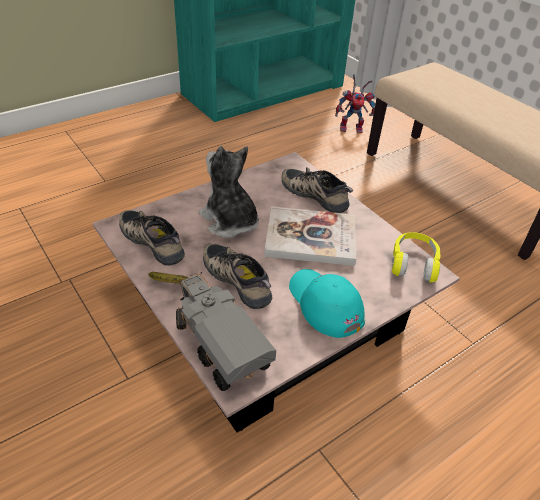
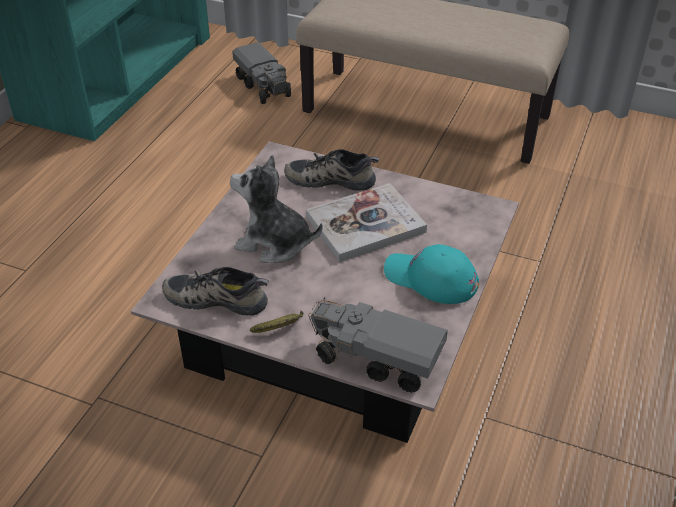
camera: 30 degrees left, 0 degrees up
shoe [203,244,272,309] -> none
toy robot [335,74,375,133] -> toy truck [232,43,291,104]
yellow headphones [392,232,441,283] -> none

